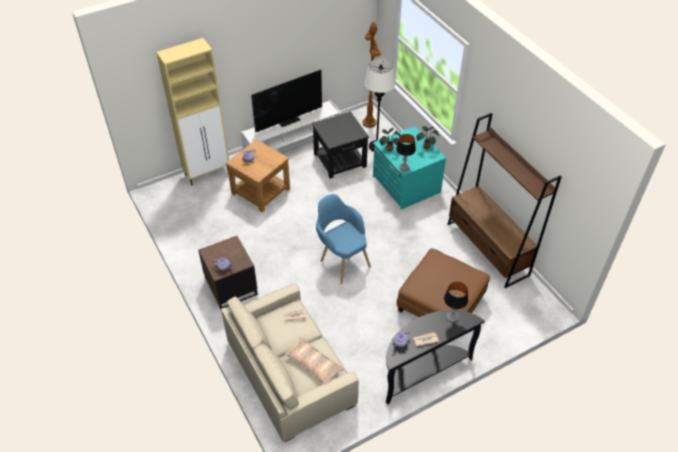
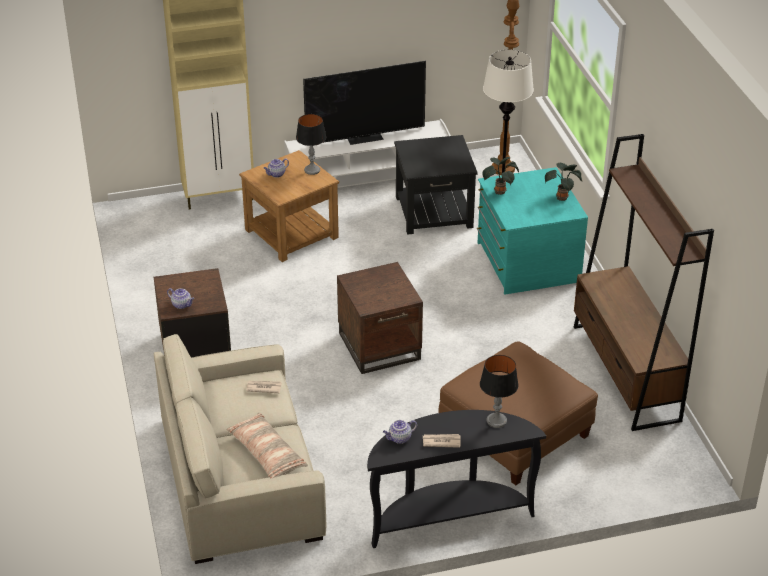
camera: 15 degrees right, 10 degrees down
blue armchair [316,194,371,284] -> brown side table [337,262,423,374]
table lamp [396,134,416,171] -> table lamp moved to [296,114,326,175]

